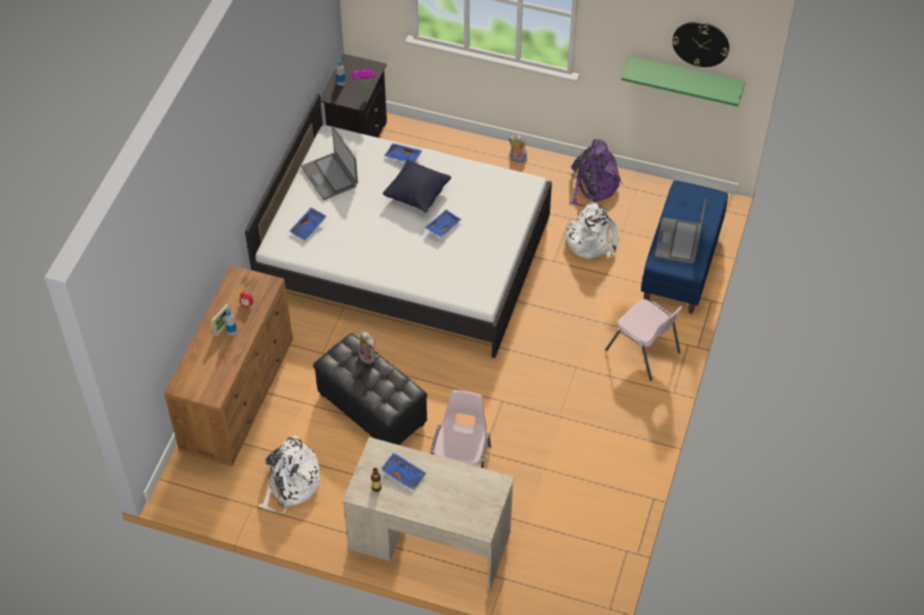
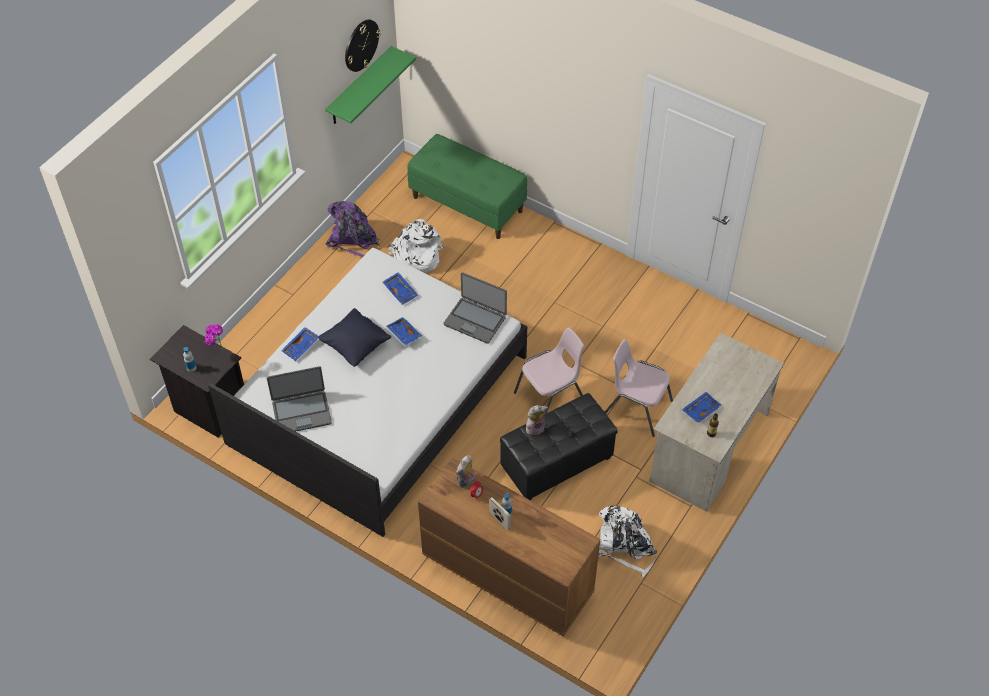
camera: 75 degrees left, 0 degrees up
blue tray [289,207,327,240] -> blue tray moved to [383,272,418,305]
plush toy [508,135,527,163] -> plush toy moved to [456,455,475,488]
pink chair [605,299,683,381] -> pink chair moved to [514,327,584,414]
blue bench [641,180,728,314] -> green bench [407,134,527,239]
laptop [655,199,707,264] -> laptop moved to [443,272,507,344]

